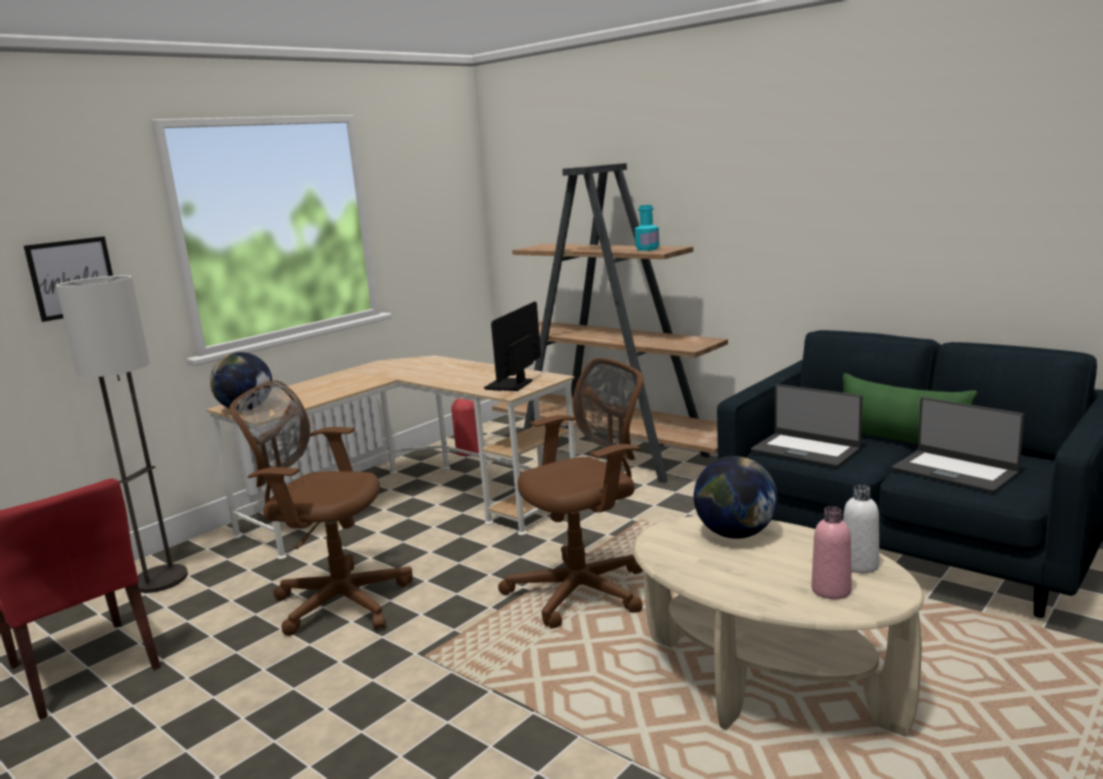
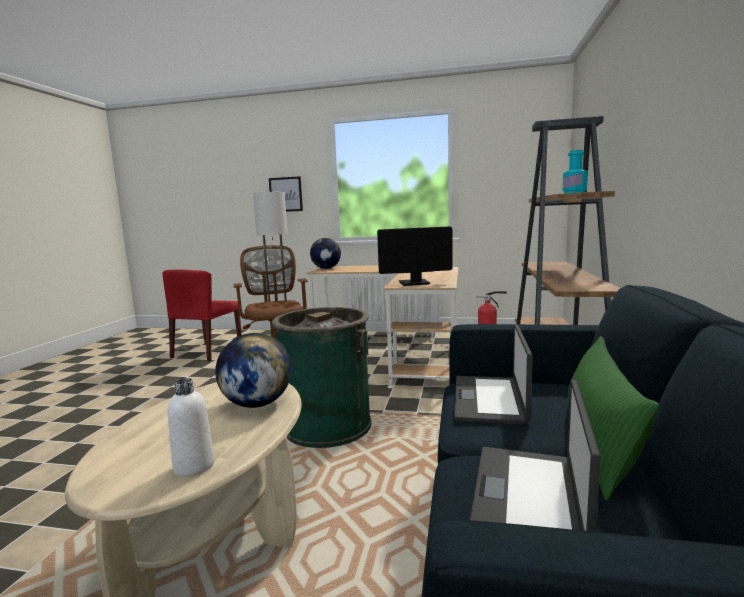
camera: 60 degrees right, 5 degrees down
brown office chair [498,358,644,628] -> green trash can [272,307,371,448]
pink bottle [812,506,852,599] -> none

